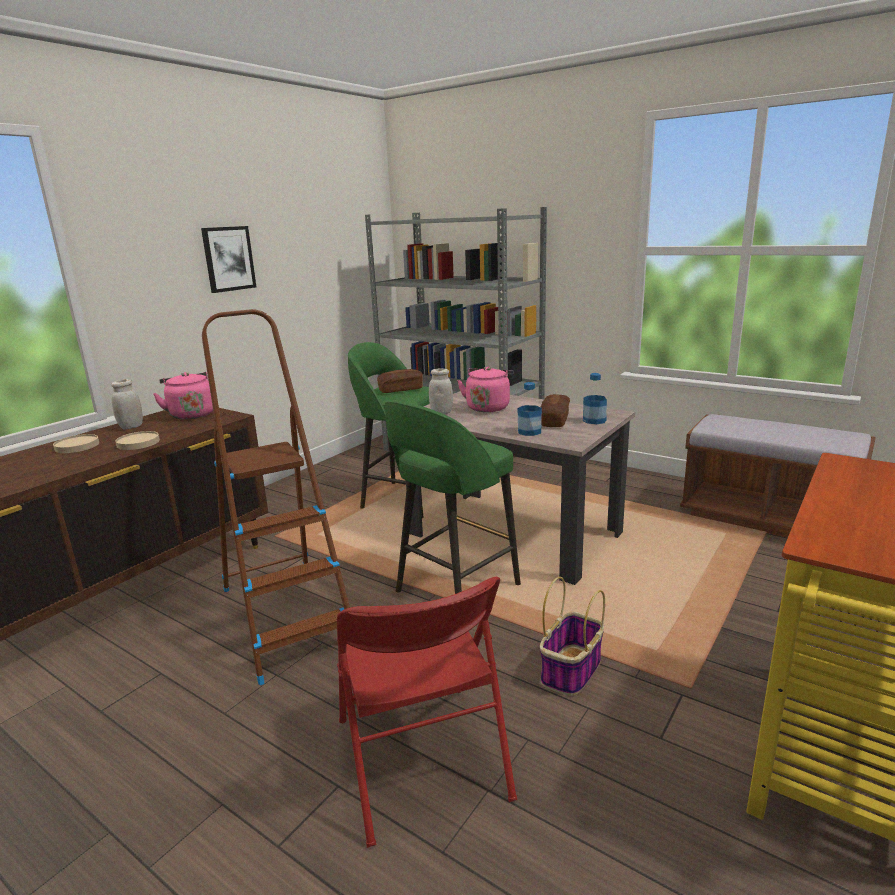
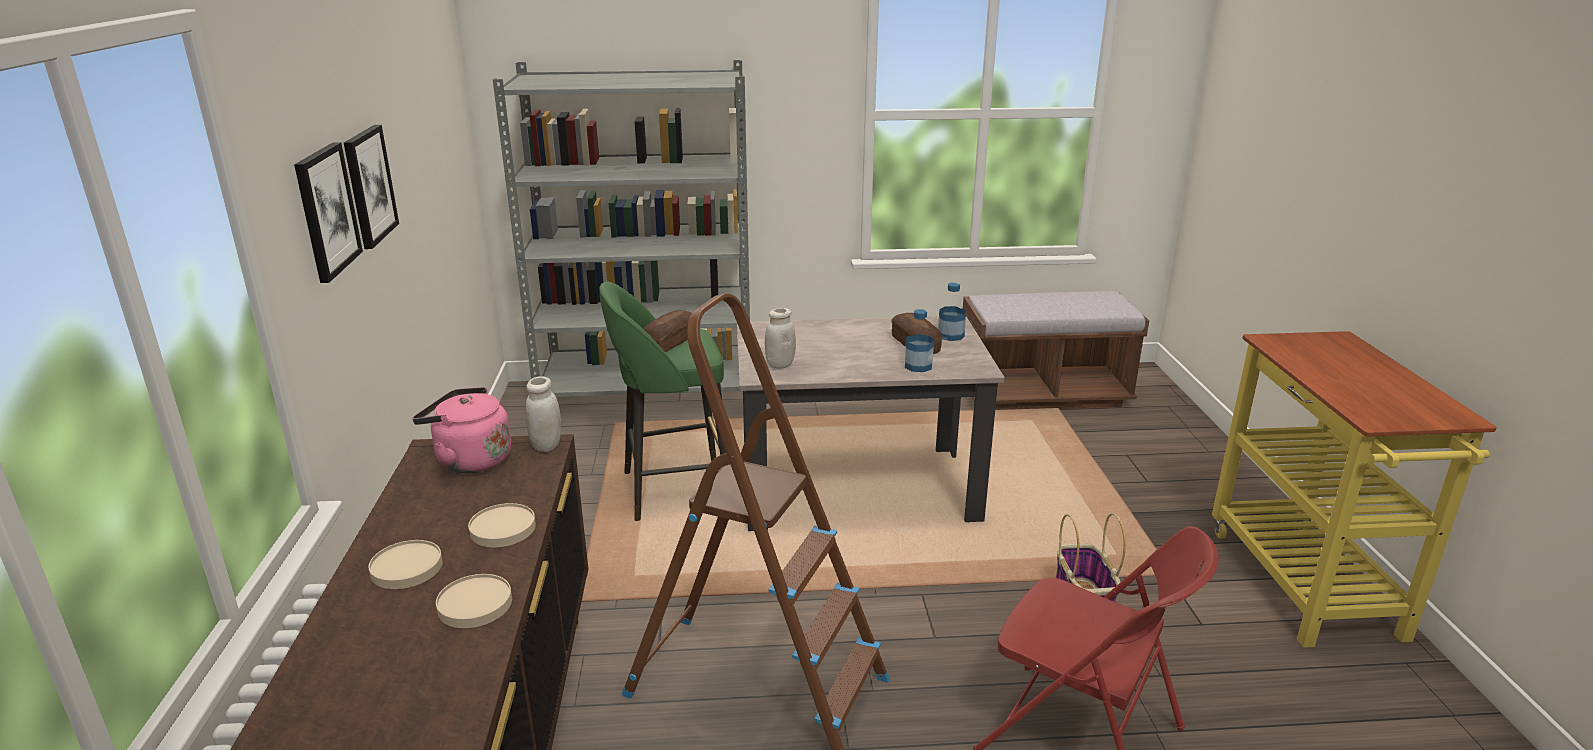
camera: 40 degrees left, 5 degrees up
white jar [111,379,143,430] -> white jar moved to [525,376,561,452]
green stool [385,400,521,594] -> none
pink kettle [457,367,513,412] -> none
none -> picture [294,142,363,283]
none -> beige plate [436,574,512,628]

